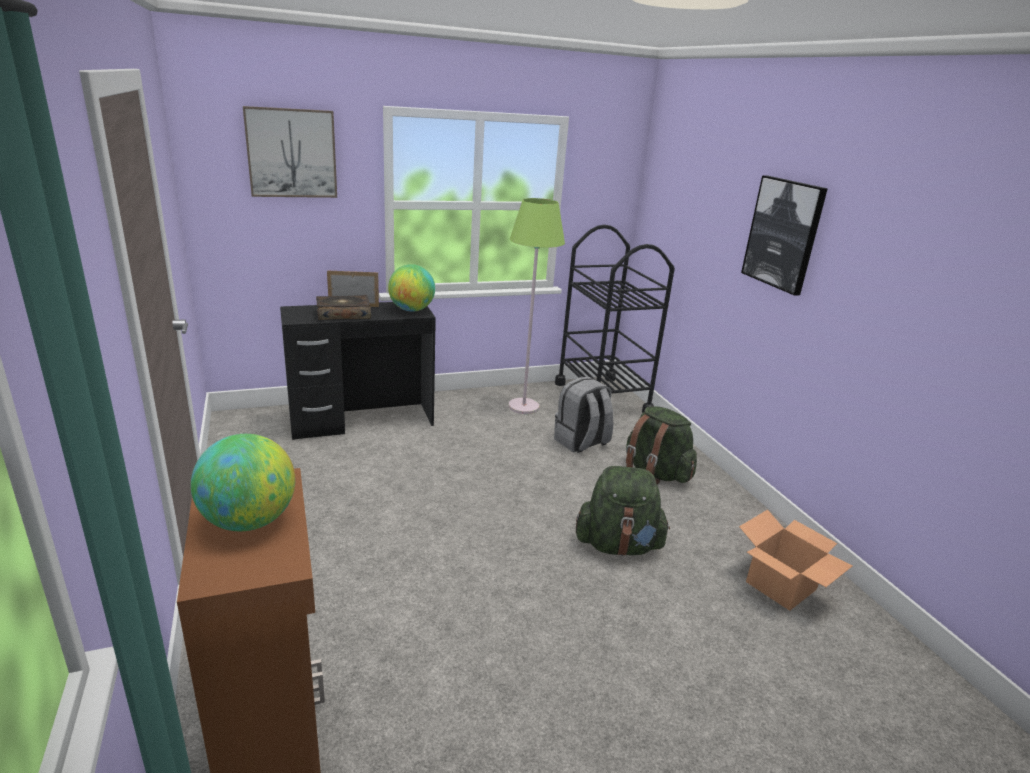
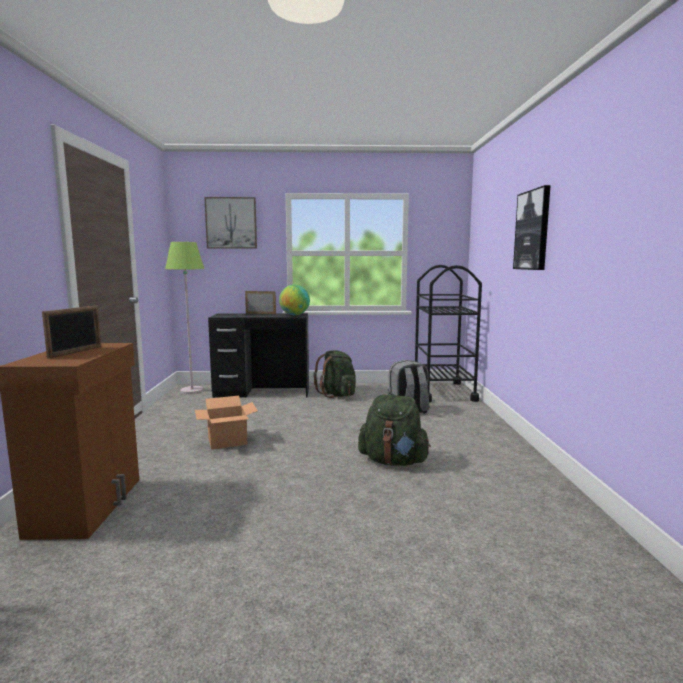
camera: 20 degrees right, 15 degrees down
globe [191,434,295,531] -> picture frame [42,306,101,359]
book [316,295,371,320] -> none
green floor lamp [509,198,565,414] -> green floor lamp moved to [165,242,204,394]
green backpack [626,406,697,484] -> green backpack moved to [313,350,356,398]
cardboard box [739,510,853,611] -> cardboard box moved to [195,396,258,449]

